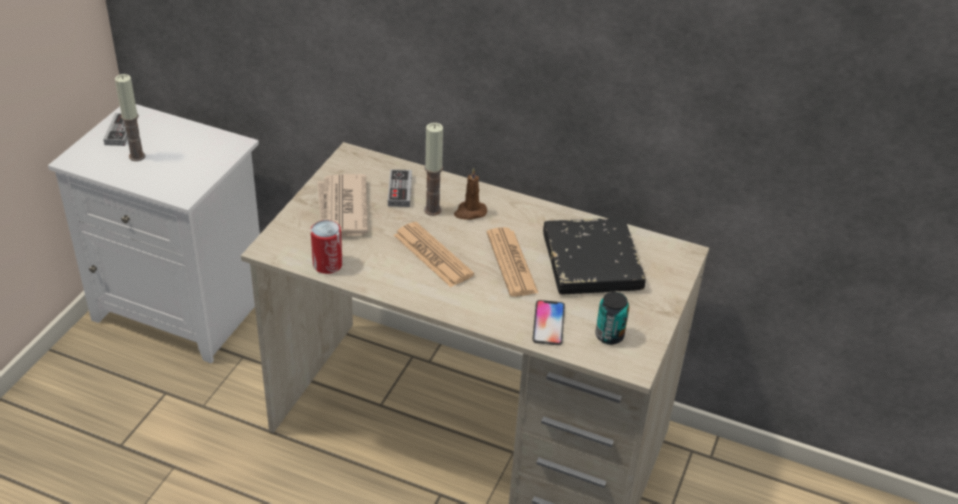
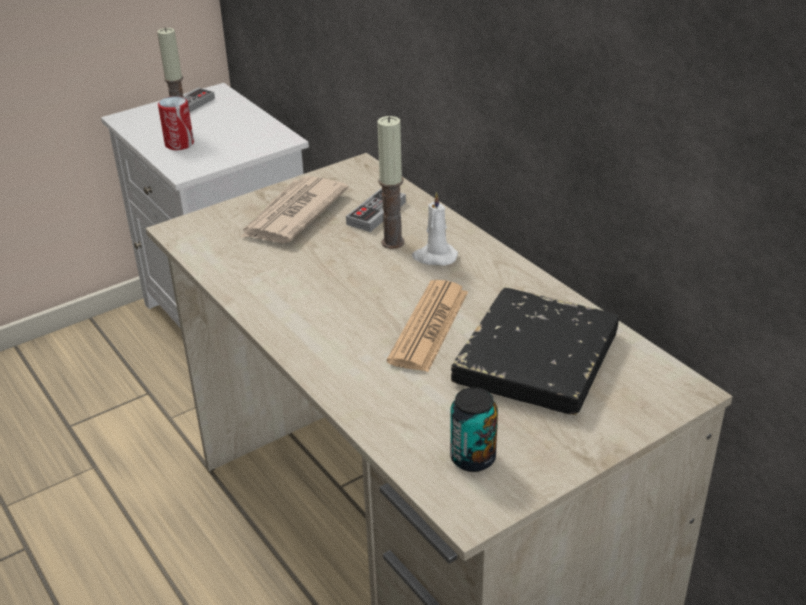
camera: 35 degrees right, 5 degrees down
can [311,220,343,274] -> can moved to [158,96,194,150]
newspaper [394,222,474,287] -> none
brown candle [454,168,487,220] -> white candle [412,192,458,266]
phone [532,300,565,345] -> none

